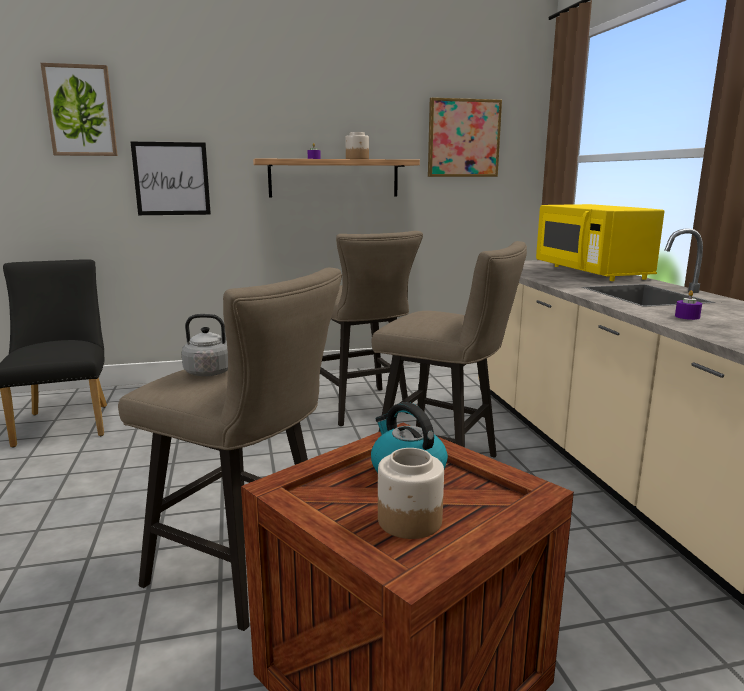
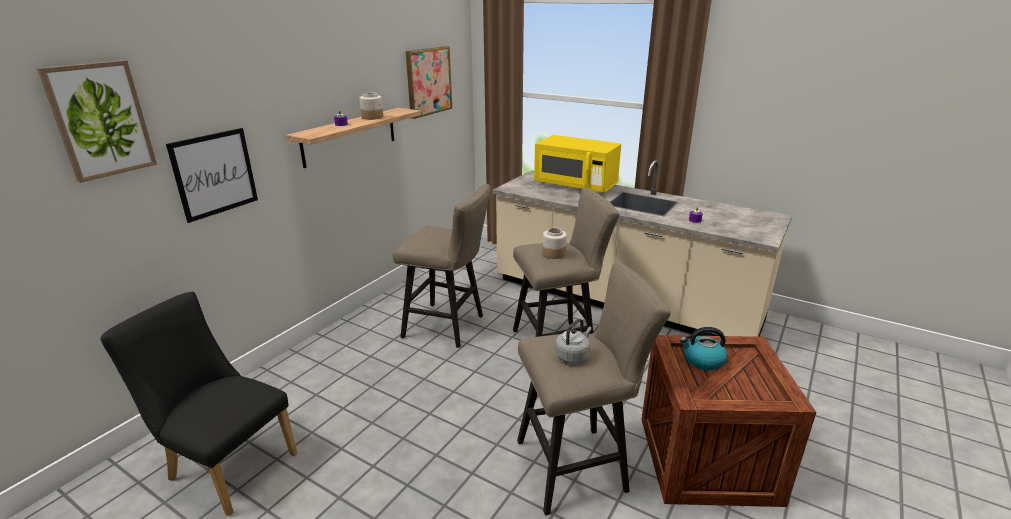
camera: 45 degrees left, 10 degrees up
jar [378,448,444,539] -> jar moved to [542,228,567,259]

